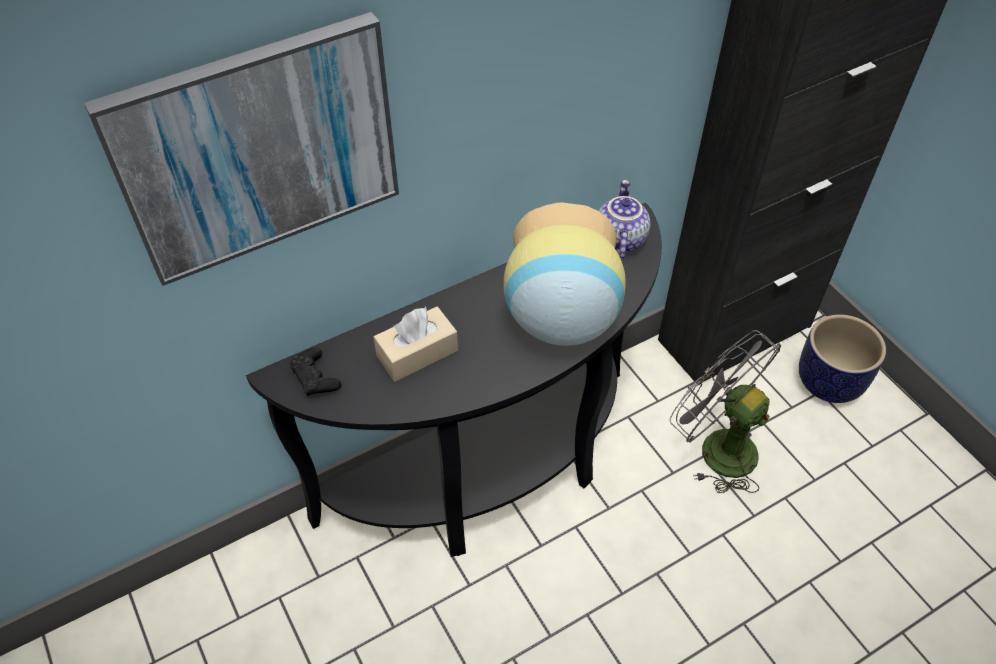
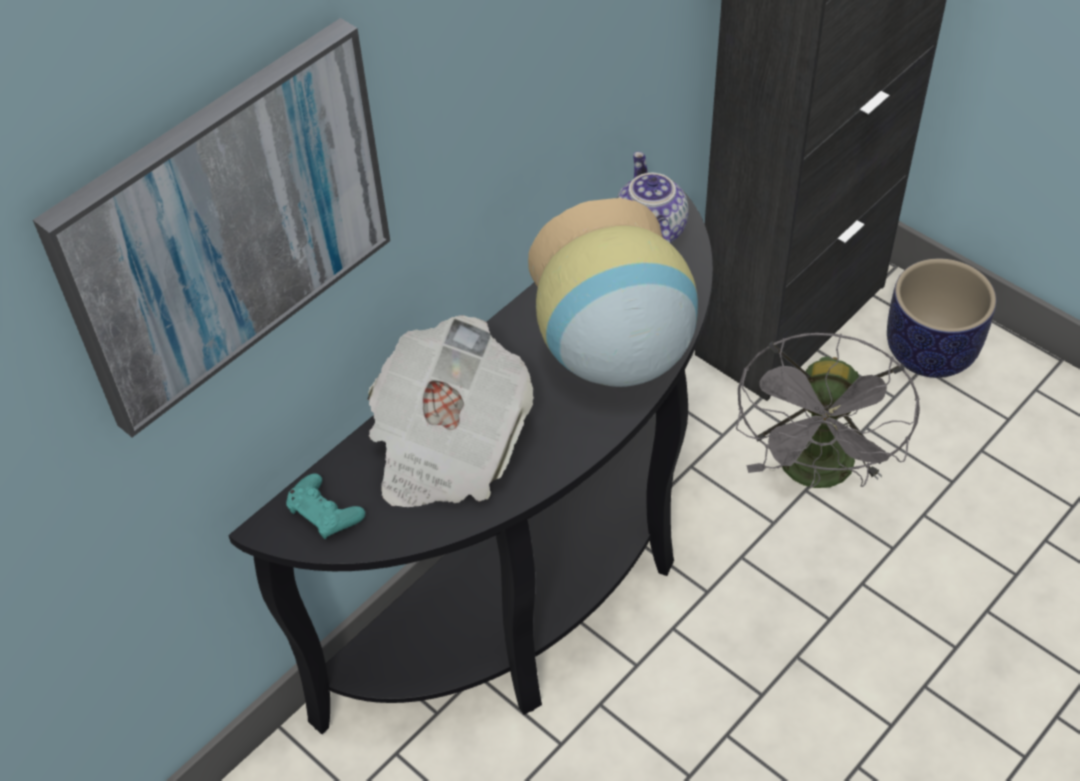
camera: 15 degrees left, 0 degrees up
black game controller [290,348,342,396] -> turquoise game controller [286,473,365,539]
beige tissue box [373,306,458,382] -> newspaper [368,316,534,507]
grey fan [670,330,782,493] -> grey fan turned 105 degrees counterclockwise [736,333,920,488]

